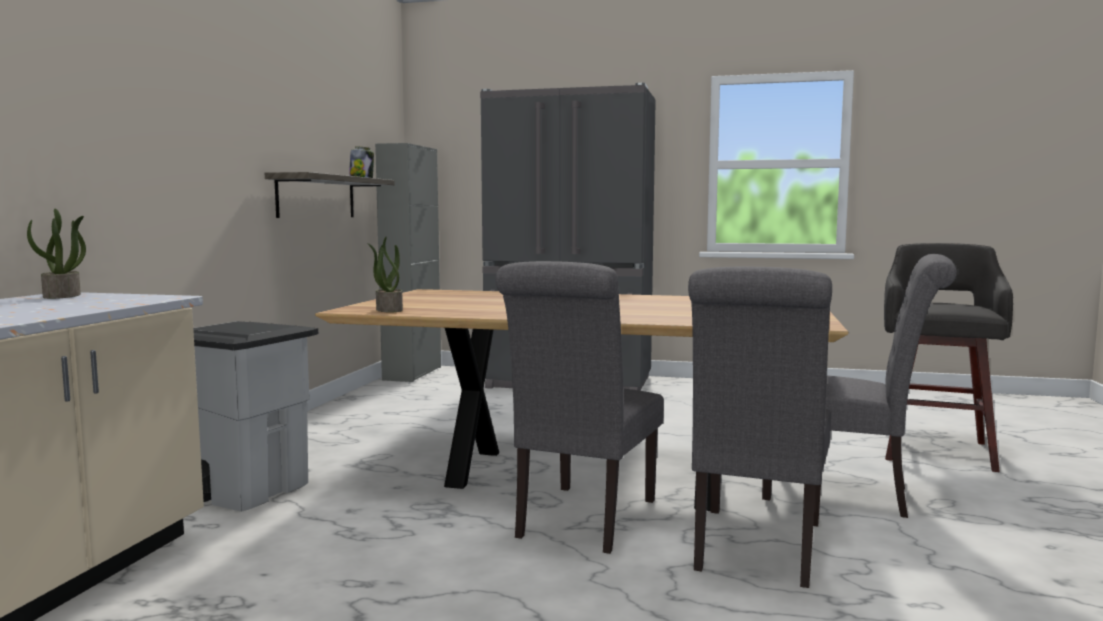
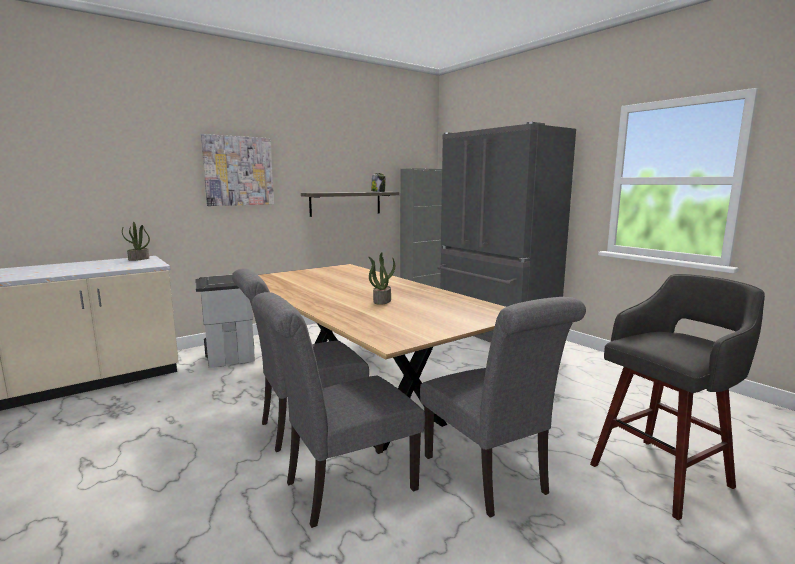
camera: 40 degrees right, 5 degrees up
potted plant [367,237,403,313] -> potted plant moved to [368,252,395,305]
none -> picture [201,134,274,206]

